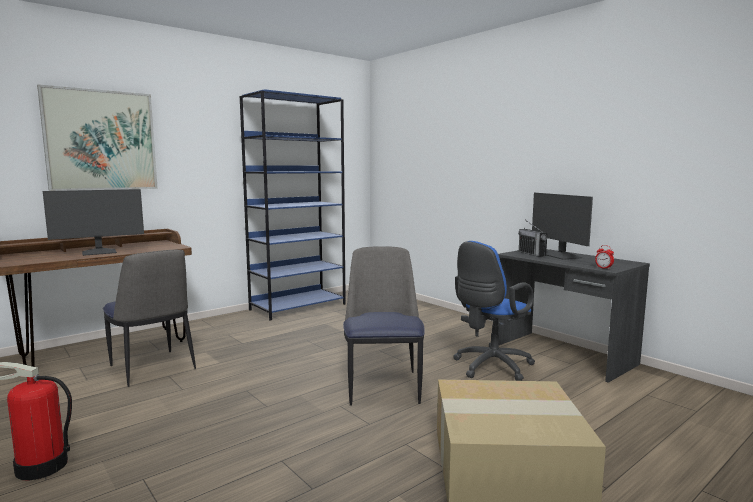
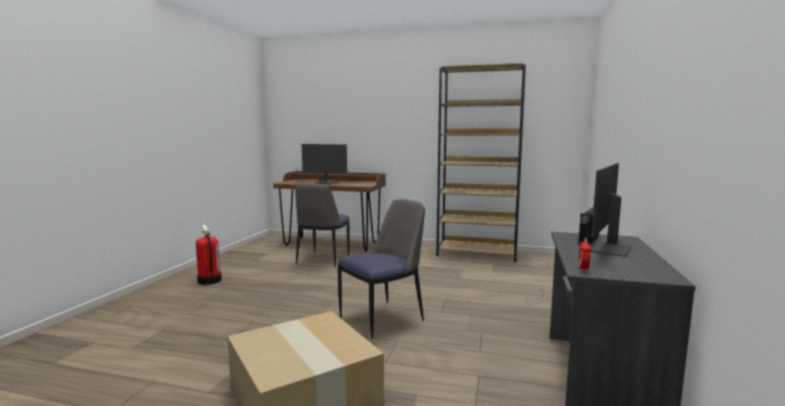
camera: 55 degrees right, 0 degrees up
picture [37,84,158,191] -> none
blue bookcase [240,89,346,321] -> brown bookcase [436,63,526,262]
blue office chair [453,241,535,381] -> none

